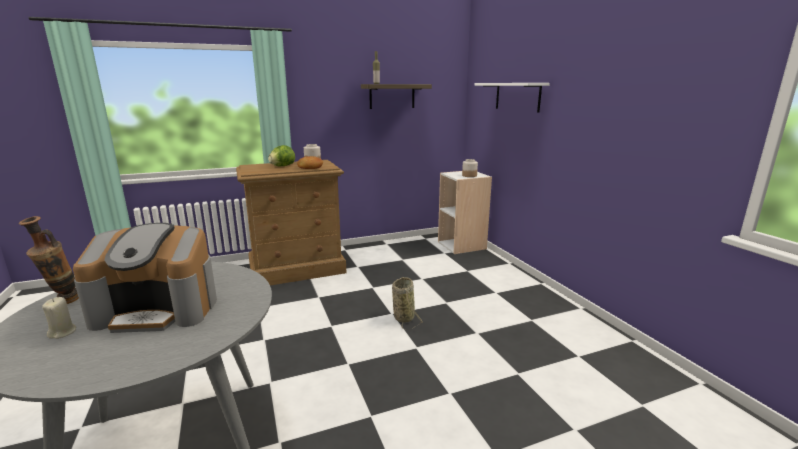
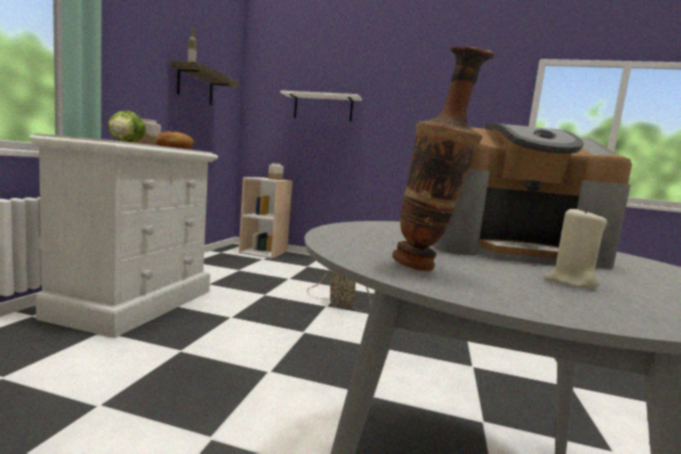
camera: 55 degrees left, 10 degrees down
coffee machine [73,223,217,333] -> coffee machine turned 60 degrees clockwise [433,123,632,269]
brown dresser [236,160,347,285] -> white dresser [29,133,218,338]

